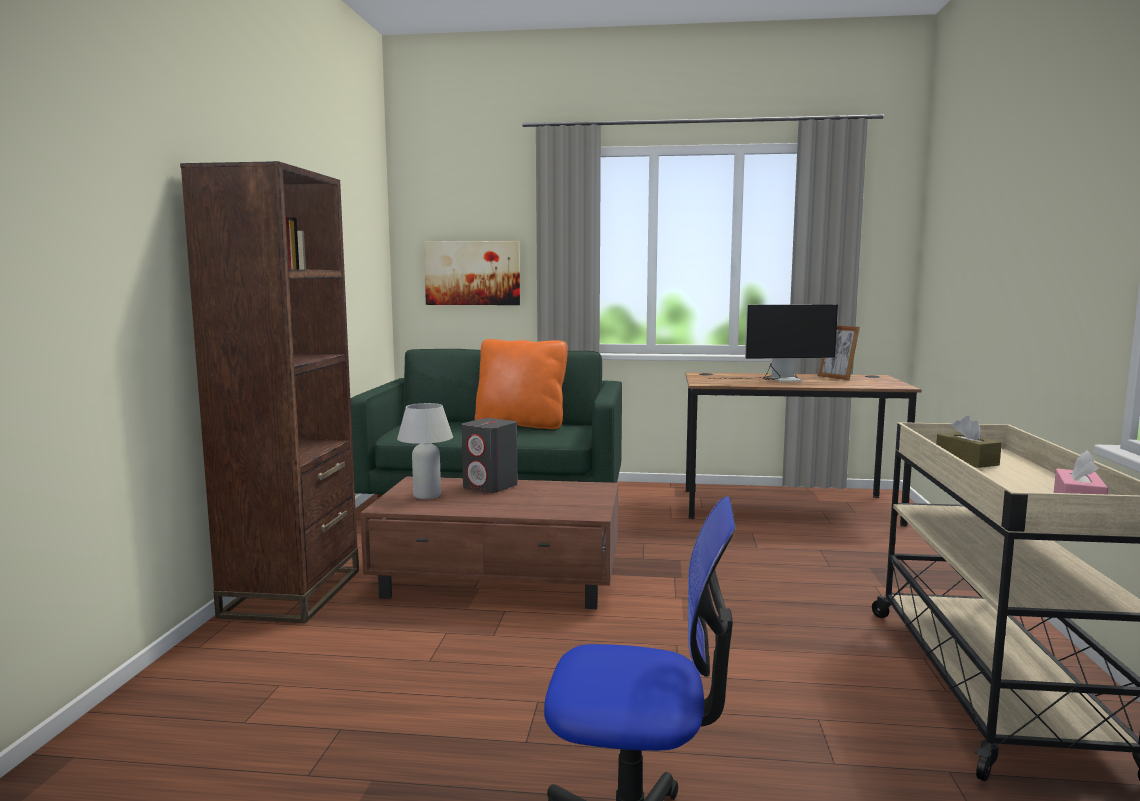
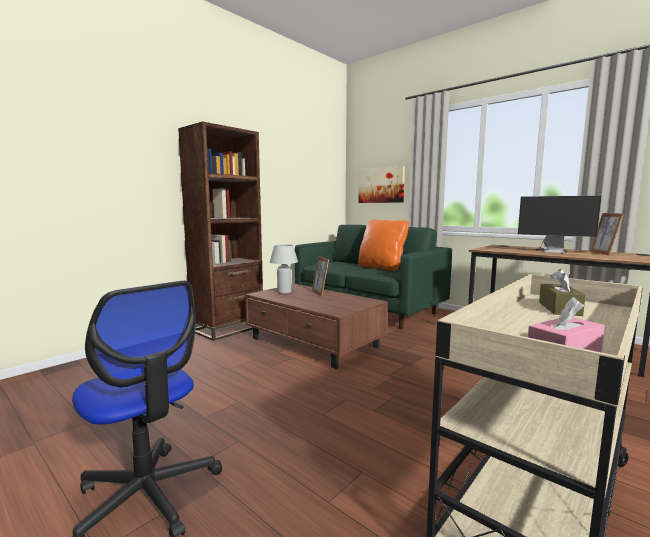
camera: 35 degrees right, 0 degrees up
grey speaker [462,418,518,493] -> picture frame [312,256,329,296]

